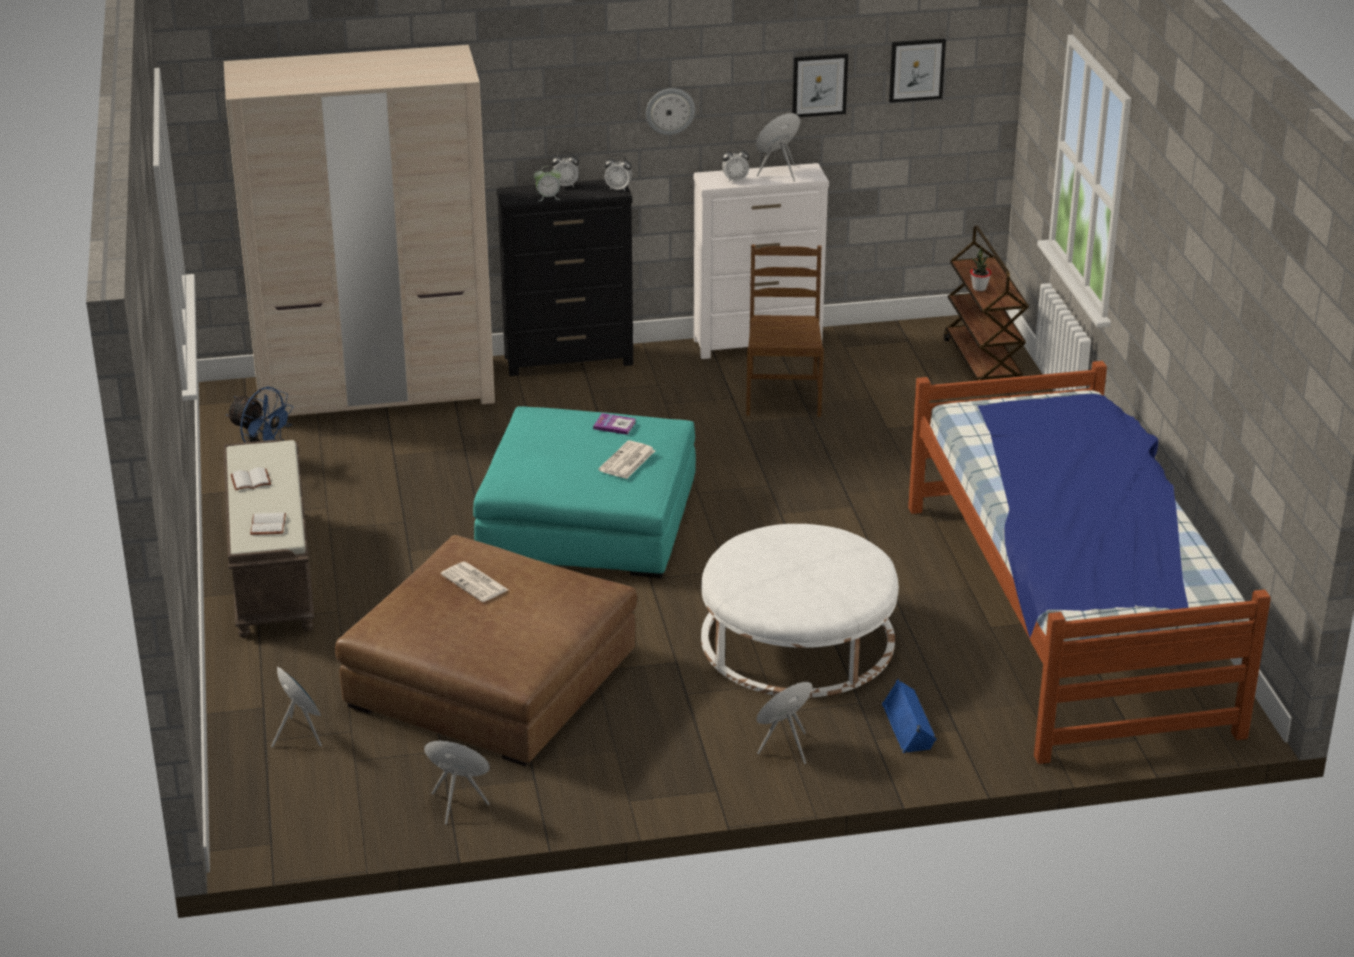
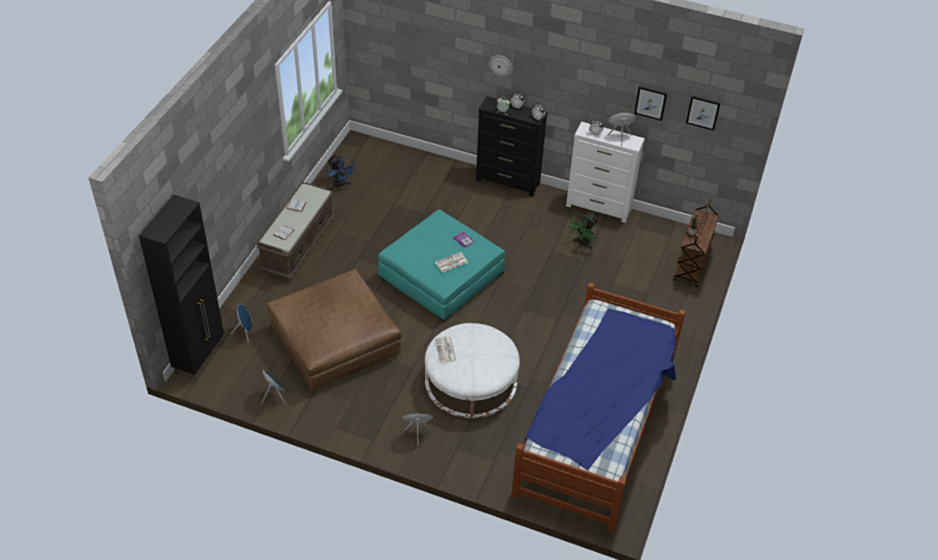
camera: 30 degrees right, 15 degrees up
beige wardrobe [224,45,495,424] -> none
newspaper [441,562,508,602] -> newspaper moved to [435,336,456,363]
wall clock [646,88,695,135] -> wall clock moved to [489,55,513,77]
brown chair [746,245,824,417] -> green fan [570,212,598,249]
blue speaker [882,679,937,753] -> none
none -> black cabinet [139,195,224,381]

